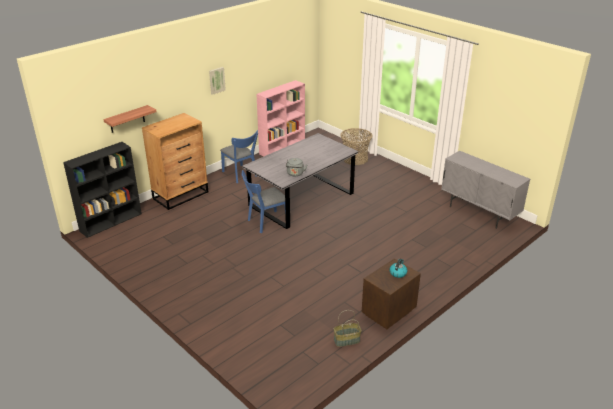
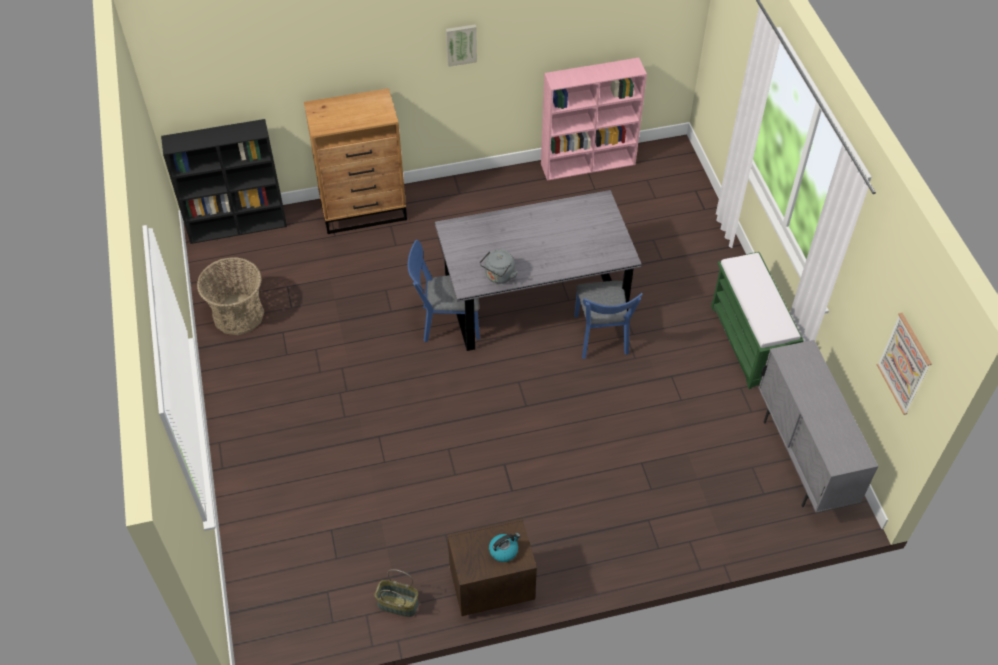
camera: 30 degrees right, 20 degrees up
shelf [103,105,157,133] -> none
blue chair [220,130,258,183] -> blue chair moved to [574,281,643,359]
basket [340,128,372,165] -> basket moved to [197,257,264,335]
none -> green bench [711,252,804,389]
none -> picture [877,313,932,415]

